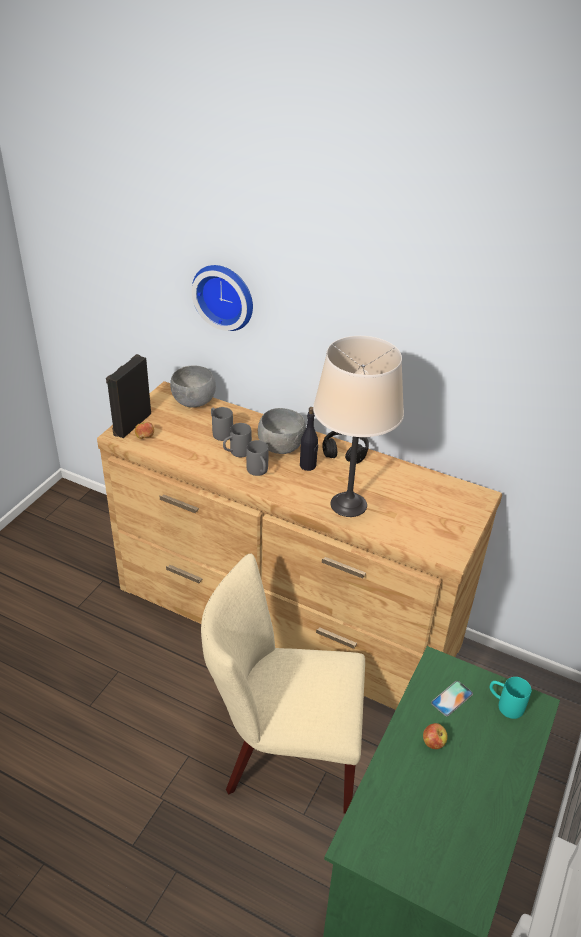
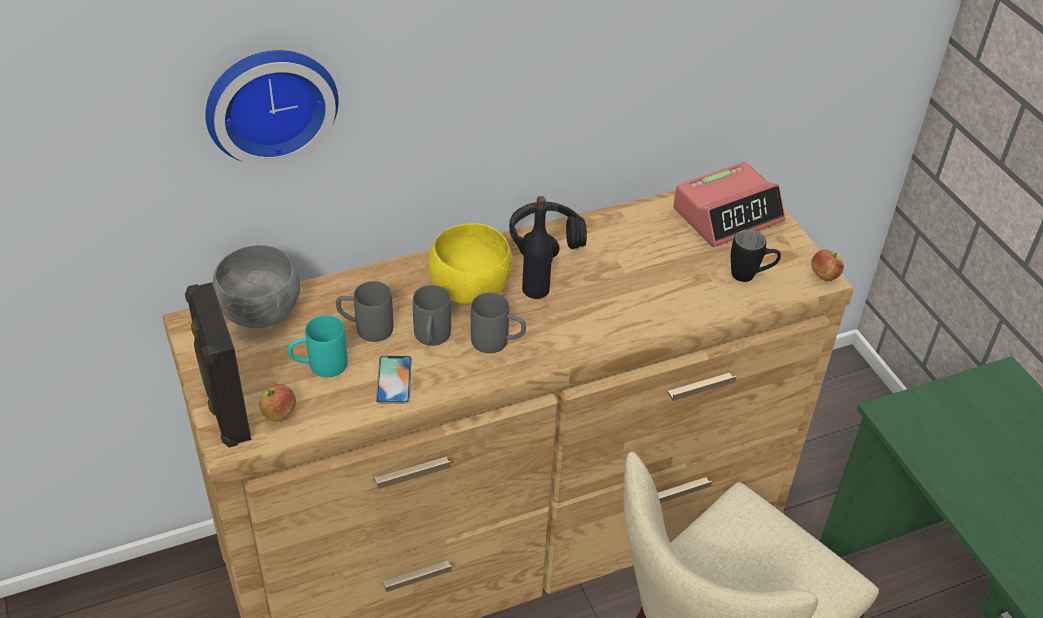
camera: 50 degrees left, 5 degrees up
grey bowl [258,408,306,454] -> yellow bowl [429,223,512,305]
beige table lamp [313,336,404,517] -> none
apple [423,723,448,749] -> apple moved to [811,249,844,281]
phone [431,681,473,716] -> phone moved to [376,356,412,404]
turquoise mug [490,677,531,719] -> turquoise mug moved to [288,315,348,377]
none -> alarm clock [673,162,785,247]
none -> black mug [731,230,781,282]

